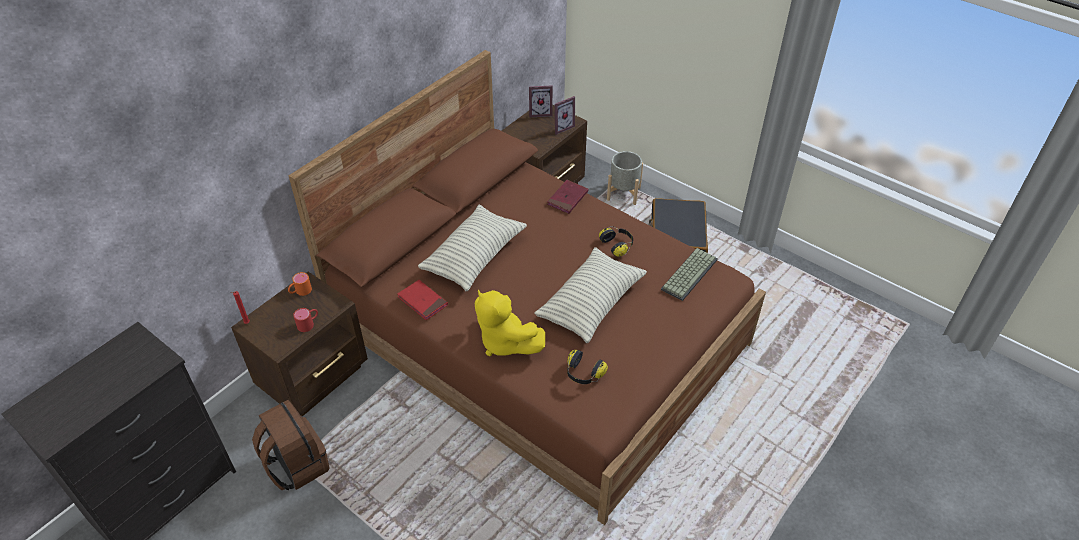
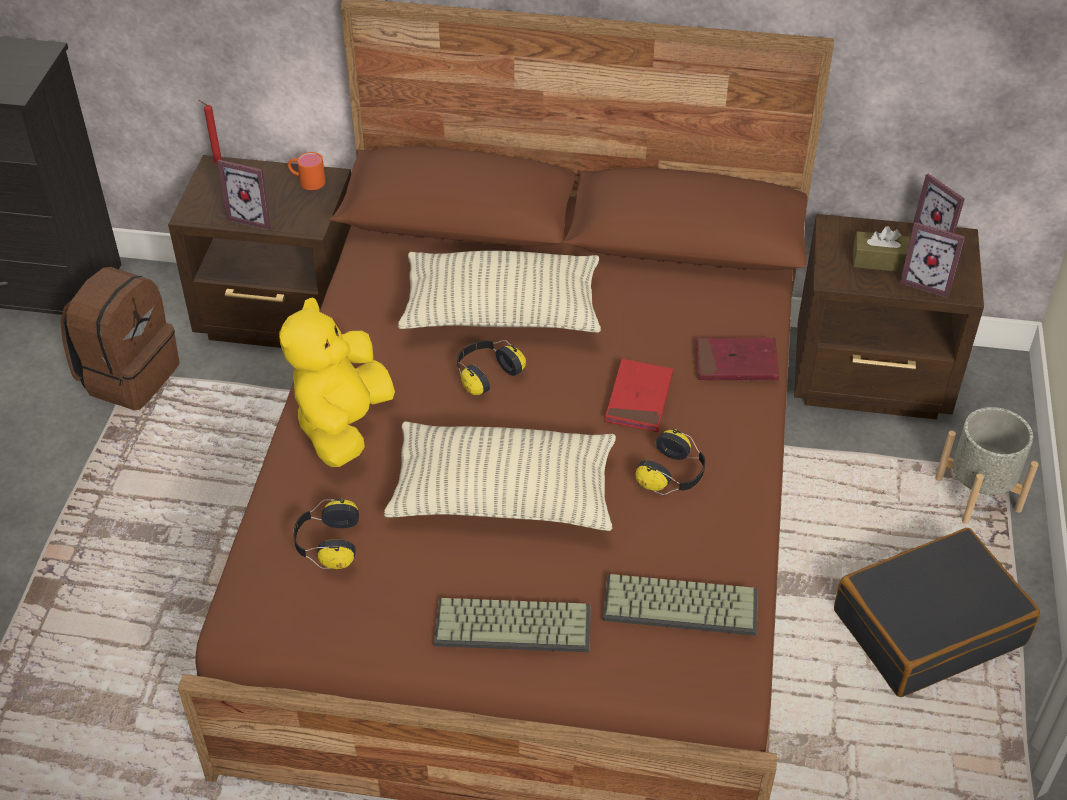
camera: 60 degrees right, 0 degrees up
red mug [293,308,318,332] -> picture frame [217,160,271,230]
red book [397,280,448,320] -> red book moved to [605,359,673,432]
none -> keyboard [434,598,591,652]
none -> headphones [457,340,526,396]
none -> brown tissue box [853,226,911,272]

